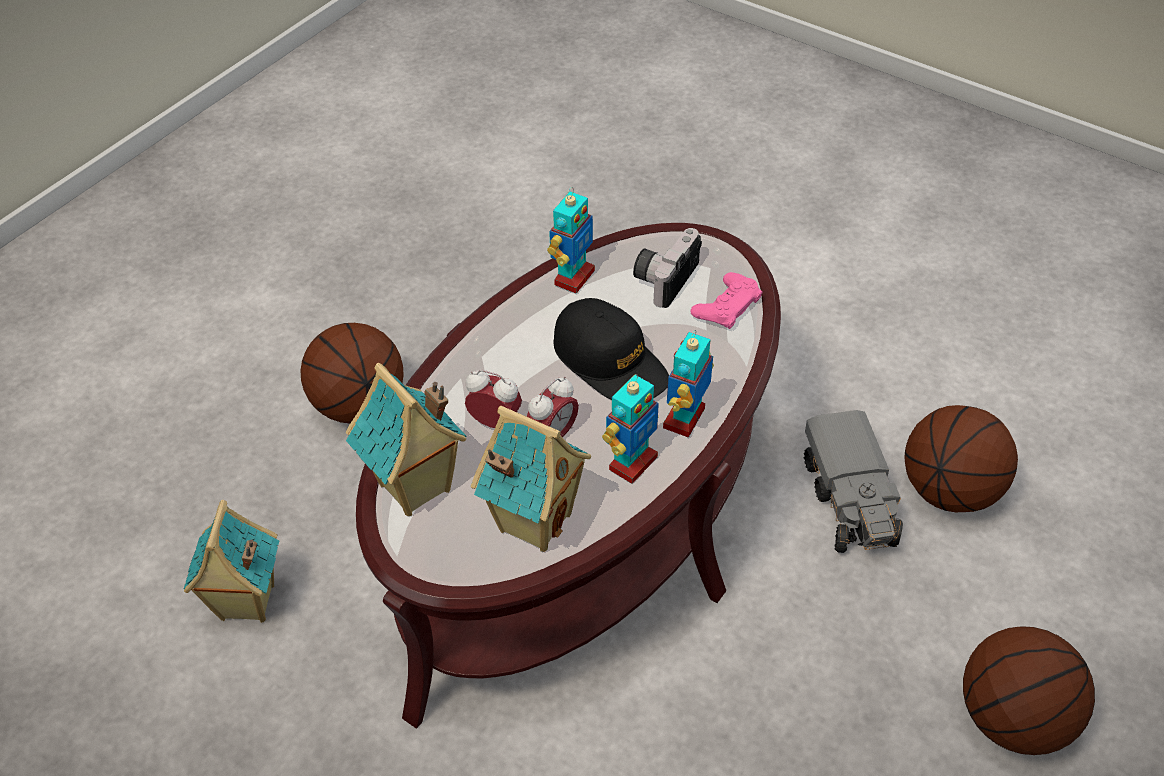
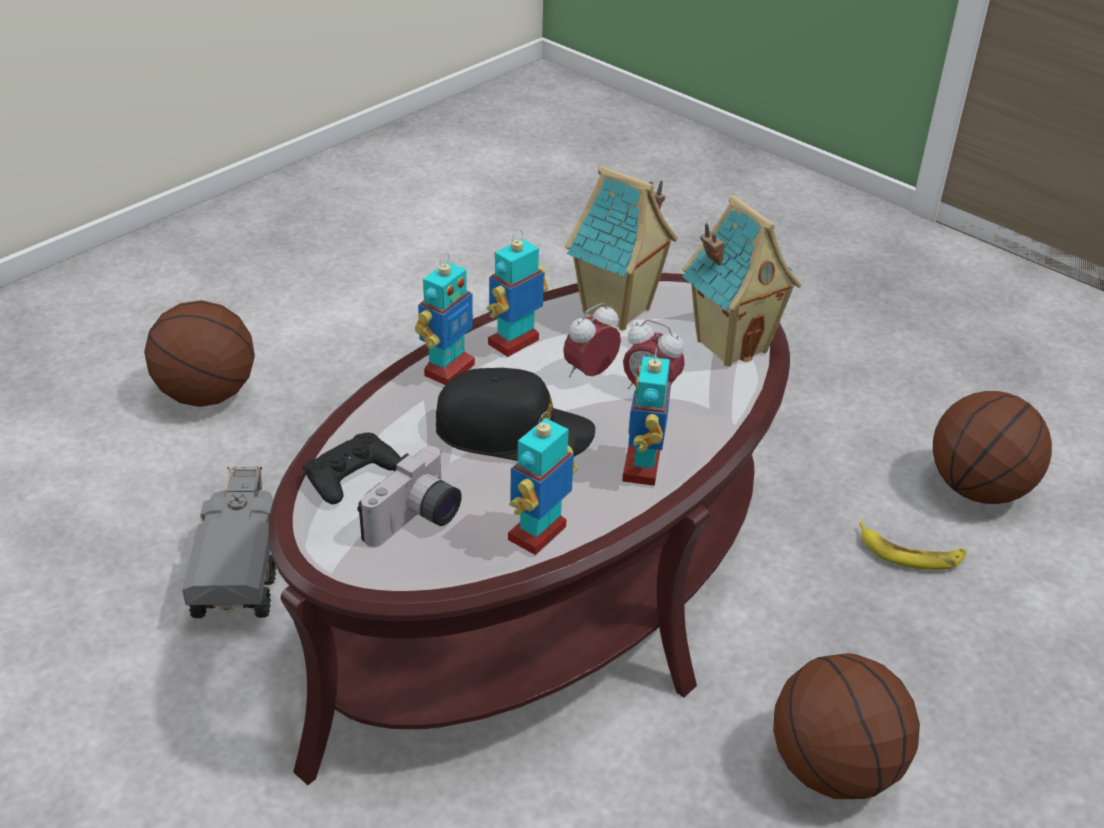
camera: 175 degrees left, 10 degrees down
toy house [184,500,279,623] -> banana [859,522,966,570]
black cap [554,298,669,400] -> black cap turned 135 degrees clockwise [436,368,595,461]
pink game controller [691,272,763,329] -> black game controller [303,433,401,504]
basketball [905,405,1018,512] -> basketball moved to [933,391,1052,504]
none -> toy robot [622,347,671,486]

